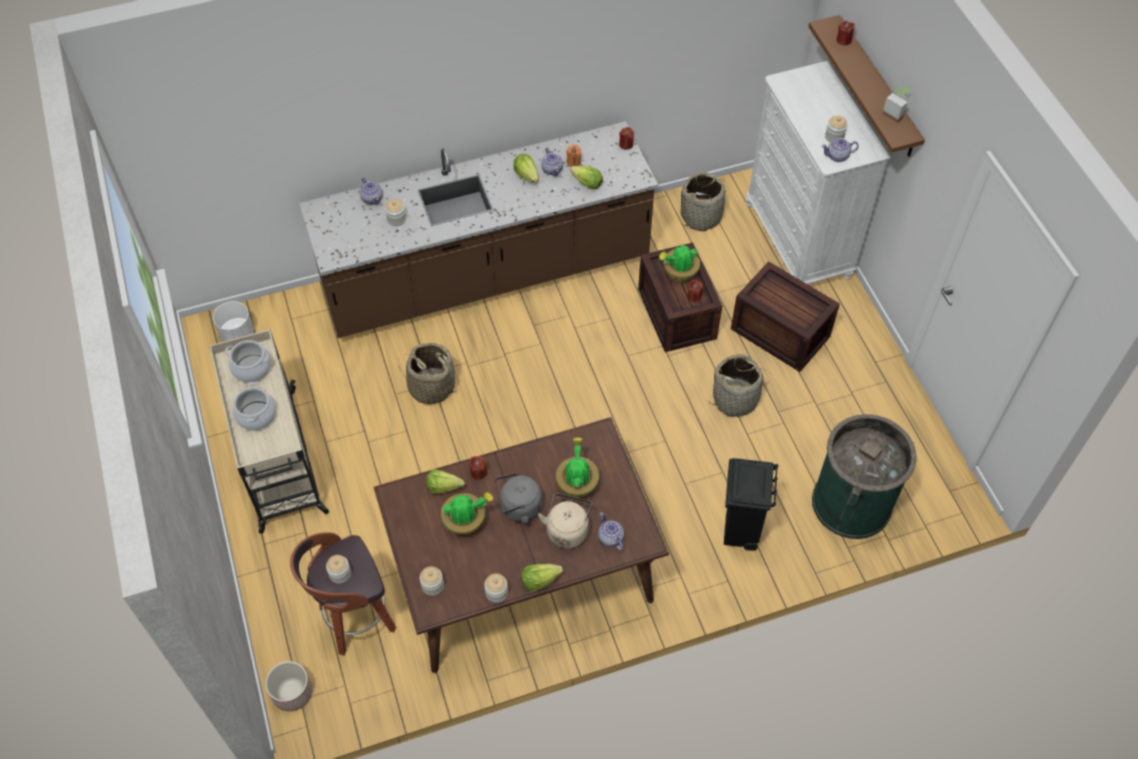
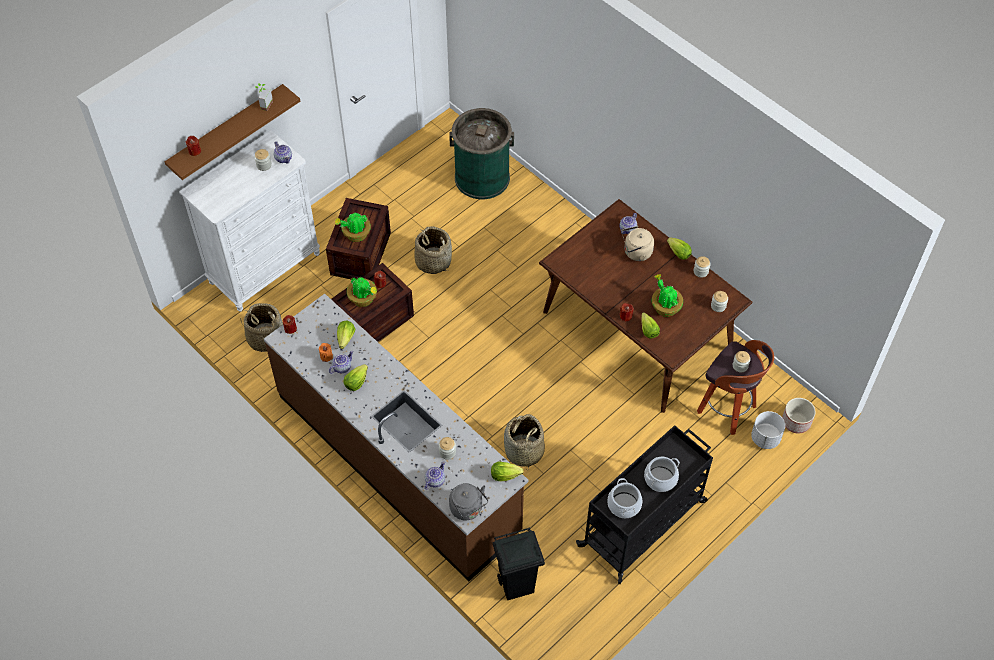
camera: 115 degrees left, 0 degrees up
beige cart [209,329,329,534] -> black cart [576,425,713,584]
white planter [213,301,254,342] -> white planter moved to [751,411,785,449]
grey kettle [495,473,542,524] -> grey kettle moved to [449,483,488,520]
potted plant [556,437,599,498] -> potted plant moved to [335,212,371,242]
black trash can [724,458,778,551] -> black trash can moved to [493,527,545,600]
none -> lettuce [491,462,524,481]

